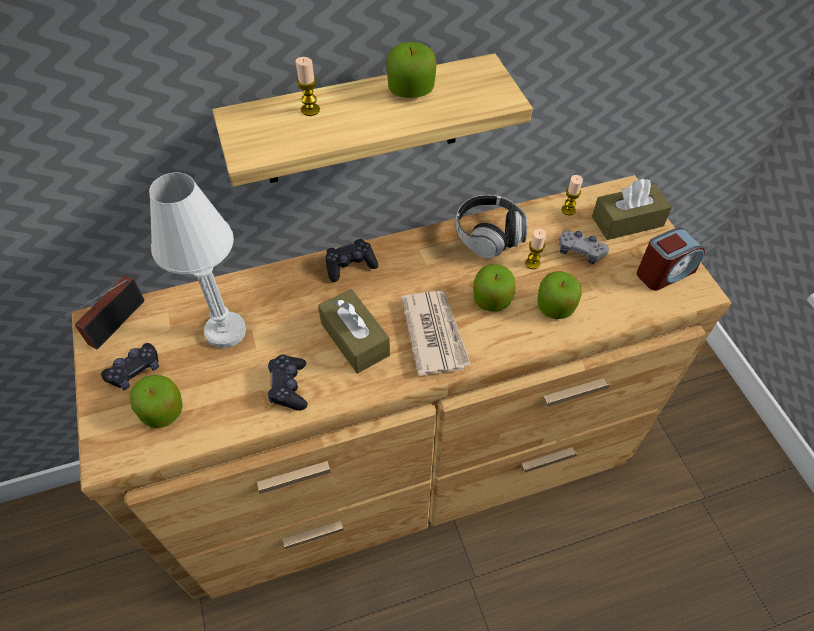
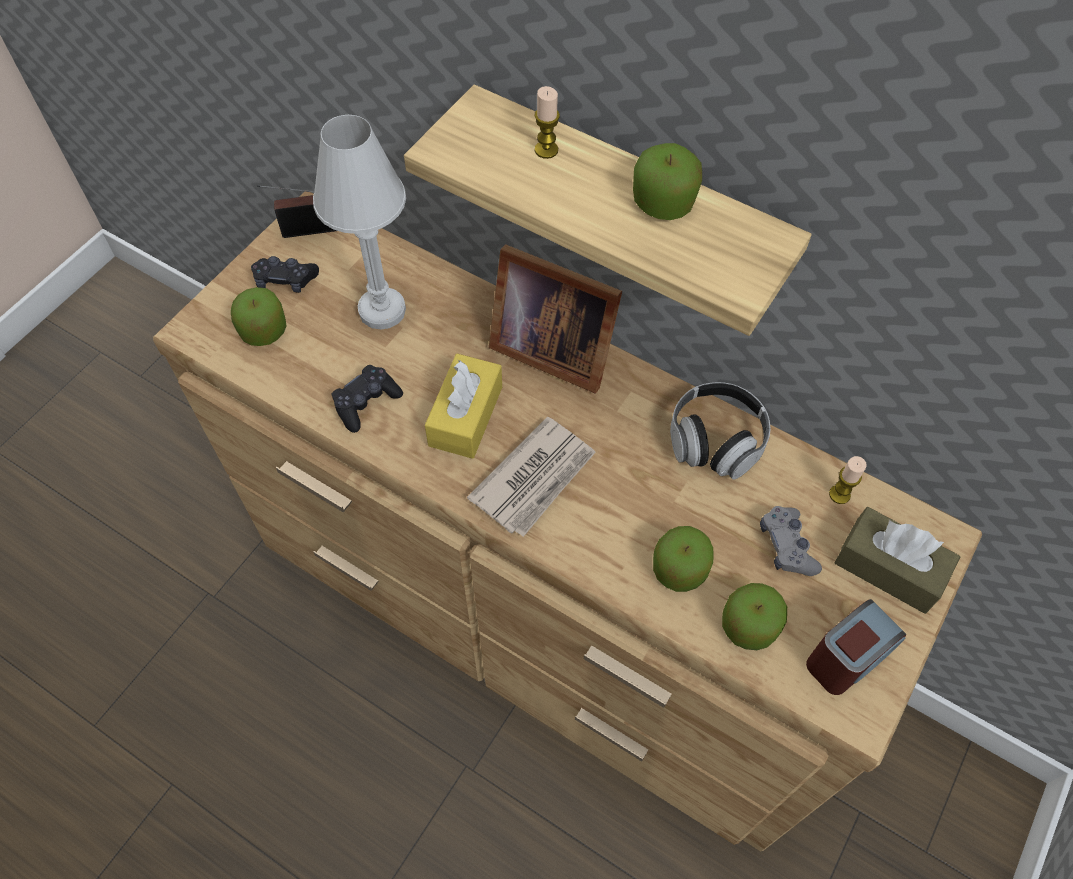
camera: 50 degrees right, 5 degrees up
brown tissue box [318,289,390,373] -> yellow tissue box [425,354,502,459]
black game controller [326,239,378,282] -> picture frame [489,244,622,394]
apple [473,265,516,312] -> apple moved to [722,583,787,650]
candle [525,229,546,269] -> none
alarm clock [637,228,705,291] -> alarm clock turned 60 degrees counterclockwise [806,599,906,695]

